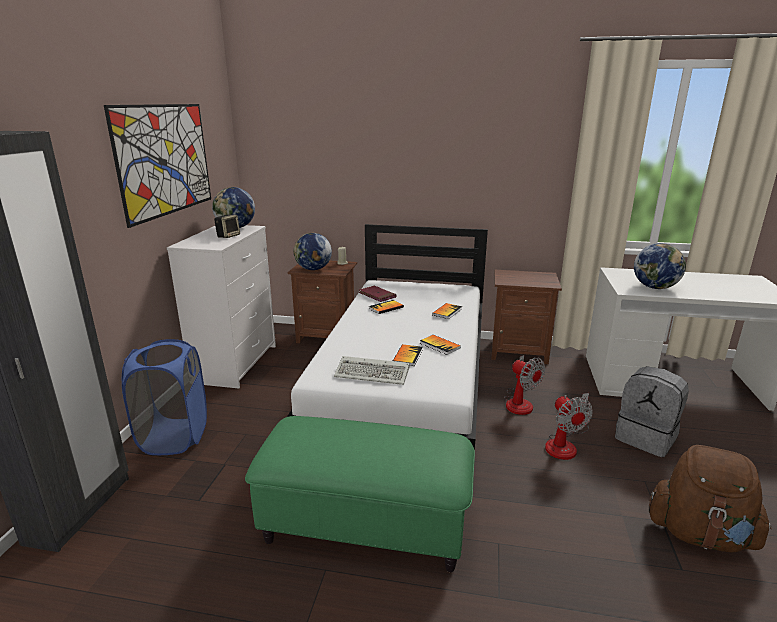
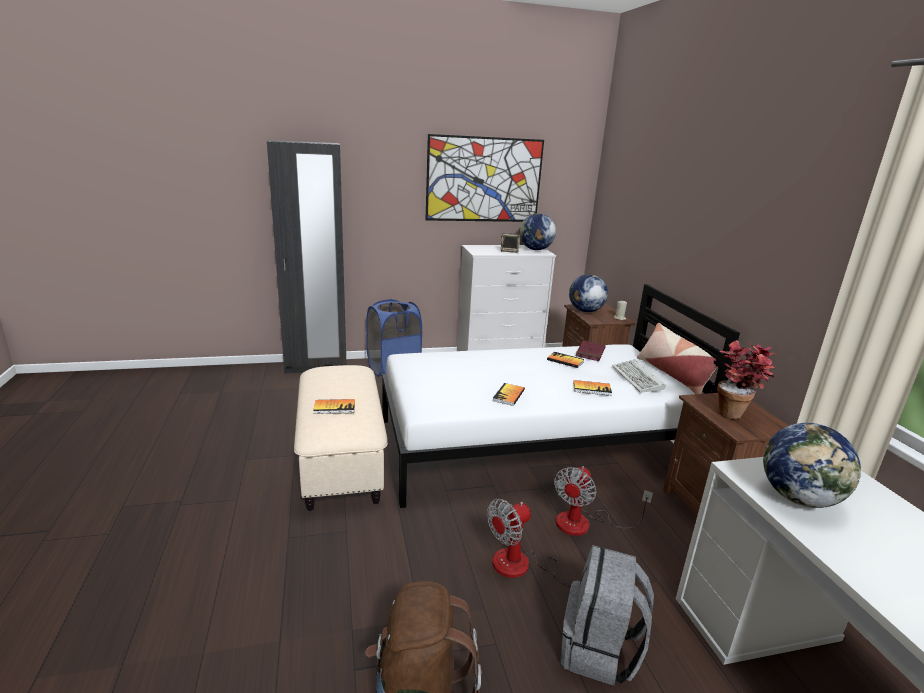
camera: 65 degrees right, 0 degrees up
green ottoman [245,416,475,572] -> beige ottoman [294,365,387,511]
keyboard [334,356,409,385] -> keyboard moved to [612,359,666,393]
book [393,344,423,366] -> book moved to [313,399,355,414]
none -> pillow [637,323,718,394]
none -> potted plant [717,340,776,420]

